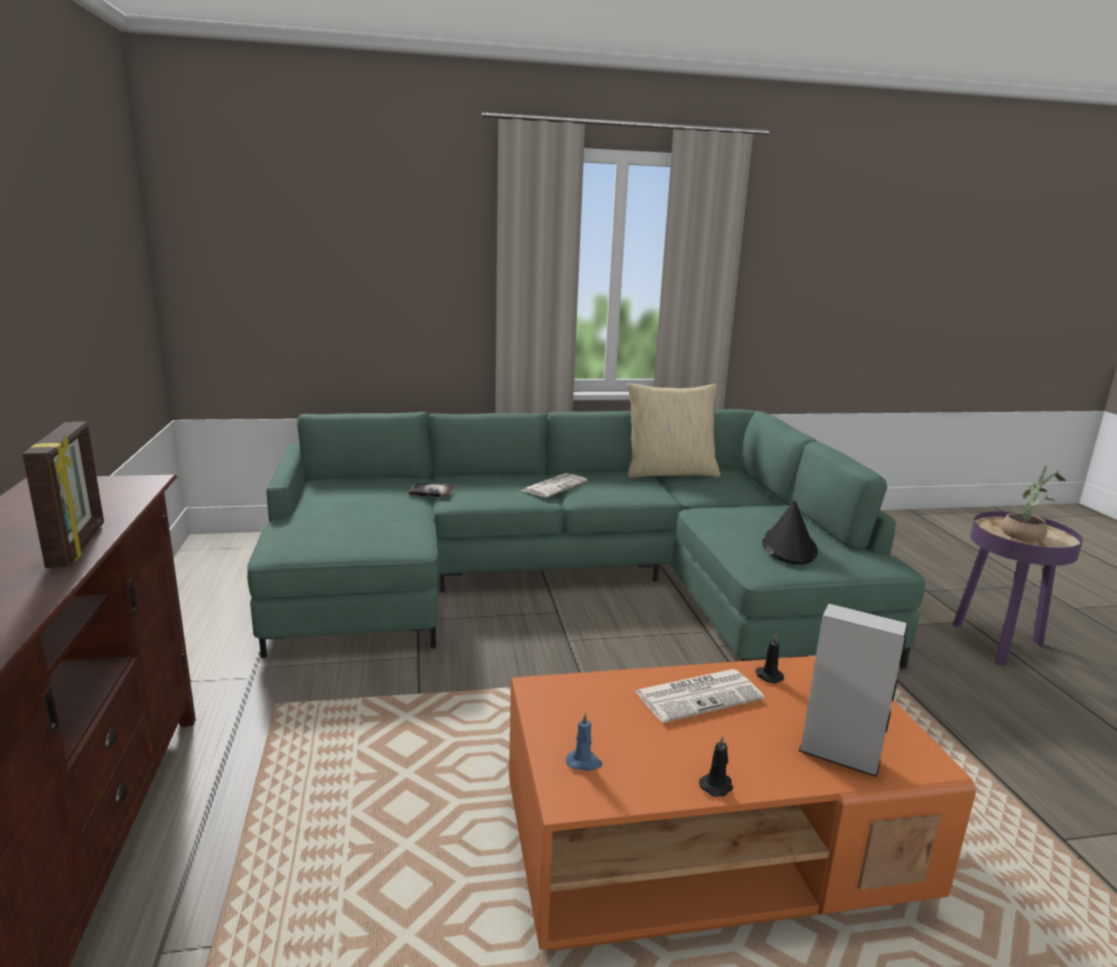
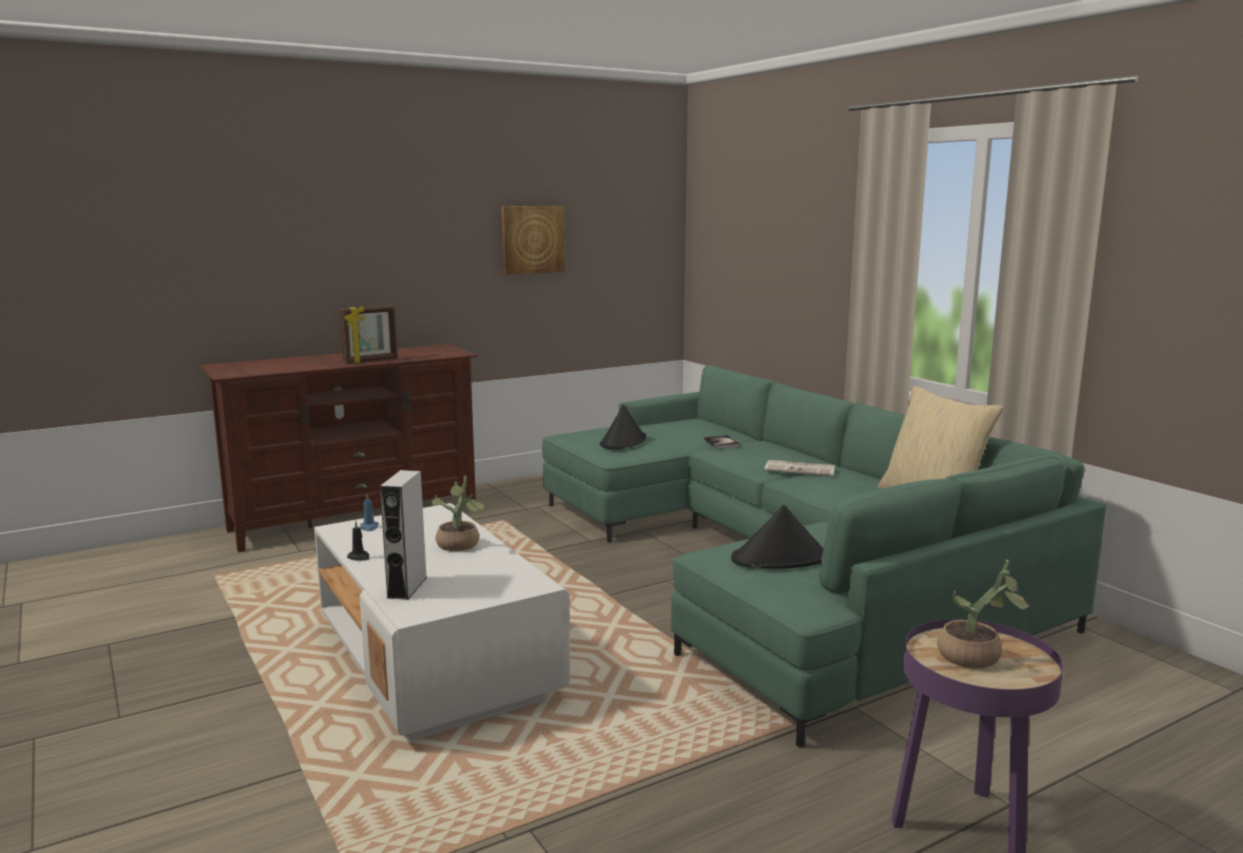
camera: 70 degrees right, 5 degrees down
orange coffee table [509,656,976,951] -> white coffee table [314,503,570,741]
newspaper [635,669,764,723] -> potted plant [432,475,484,551]
black candle [755,634,784,683] -> none
none -> picture [501,206,565,274]
none -> black hat [600,404,646,449]

